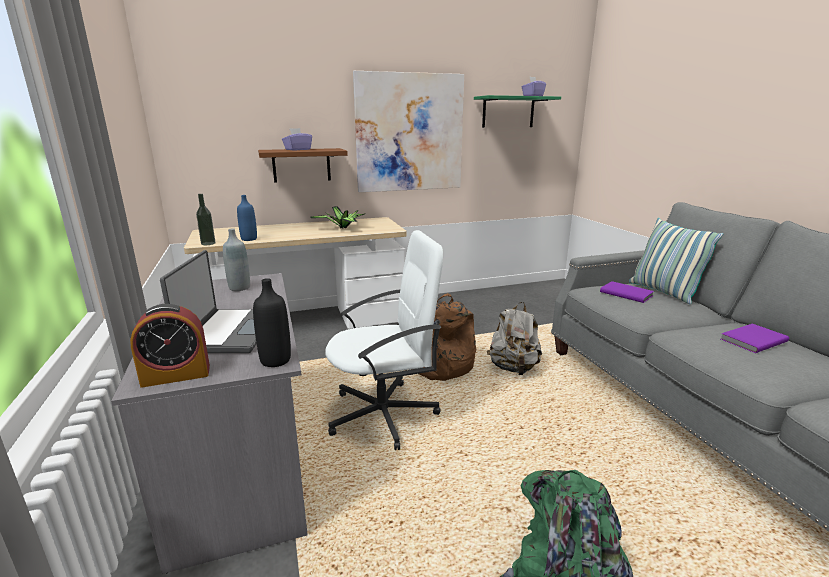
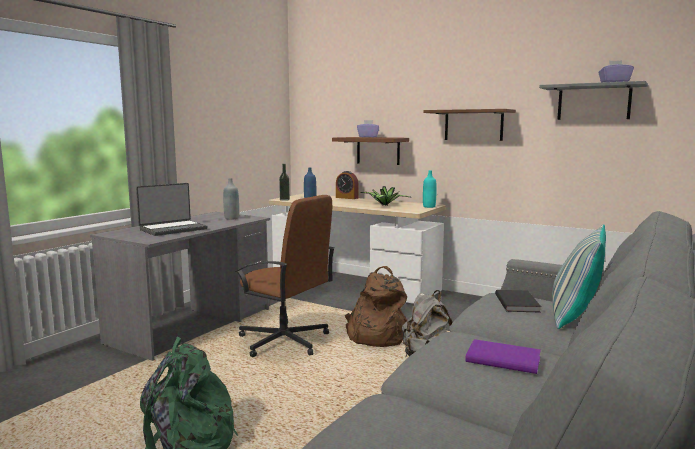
camera: 50 degrees right, 10 degrees down
alarm clock [130,304,210,388] -> alarm clock moved to [336,171,358,199]
black bottle [253,278,291,367] -> none
white office chair [325,230,443,450] -> brown office chair [235,195,334,357]
picture [353,71,464,192] -> brown shelf [423,109,516,141]
green shelf [474,95,561,128] -> grey shelf [539,81,648,120]
purple book [600,281,654,303] -> black book [495,290,541,312]
none -> turquoise bottle [423,170,437,208]

